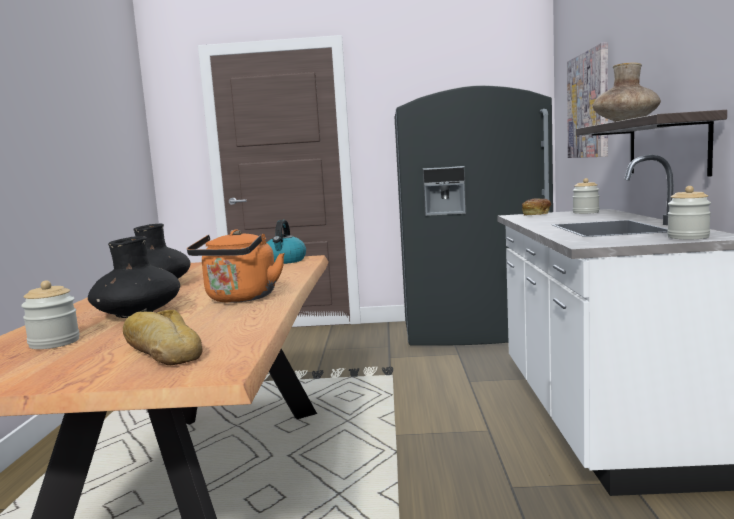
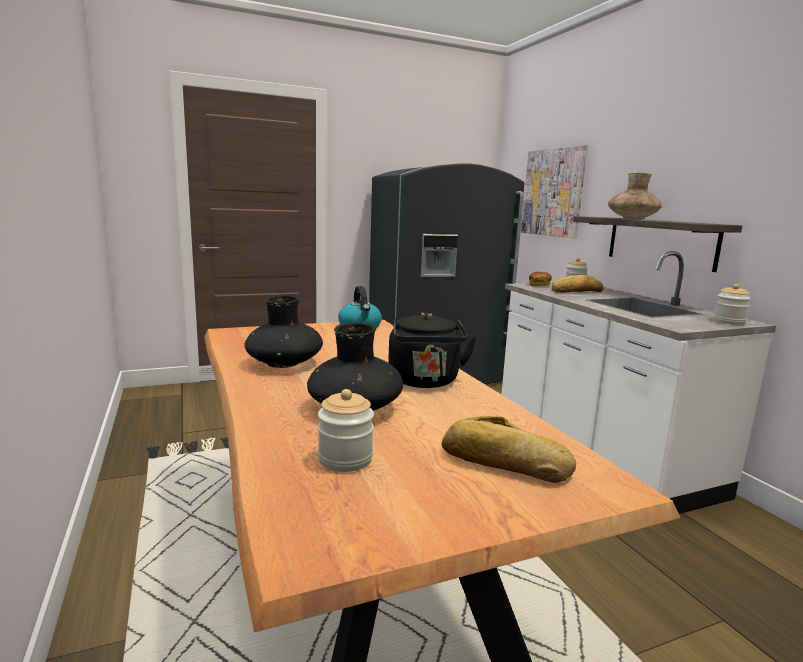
camera: 25 degrees left, 5 degrees up
orange kettle [187,229,285,303] -> black kettle [388,312,477,388]
none -> bread [551,275,604,293]

